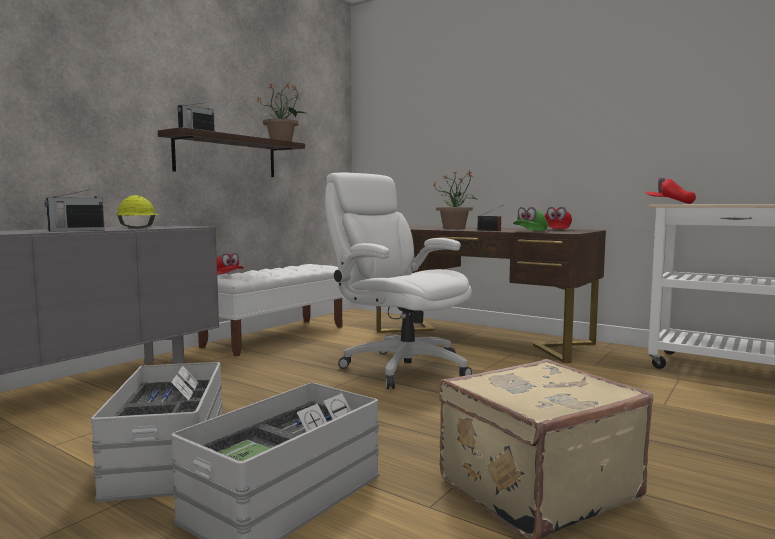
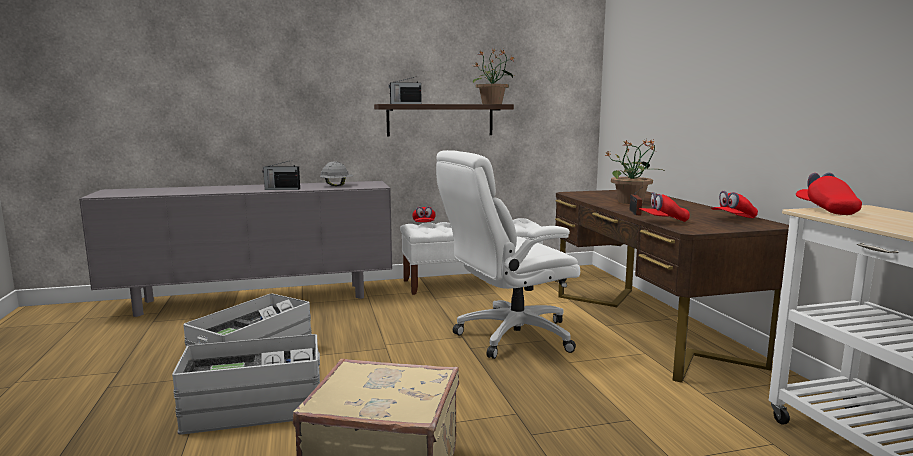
camera: 40 degrees right, 5 degrees up
yellow hard hat [116,195,158,228] -> grey hard hat [320,161,353,186]
white office chair [325,173,472,389] -> white office chair turned 105 degrees counterclockwise [436,150,580,359]
green cap [513,207,548,231] -> red cap [639,192,690,222]

